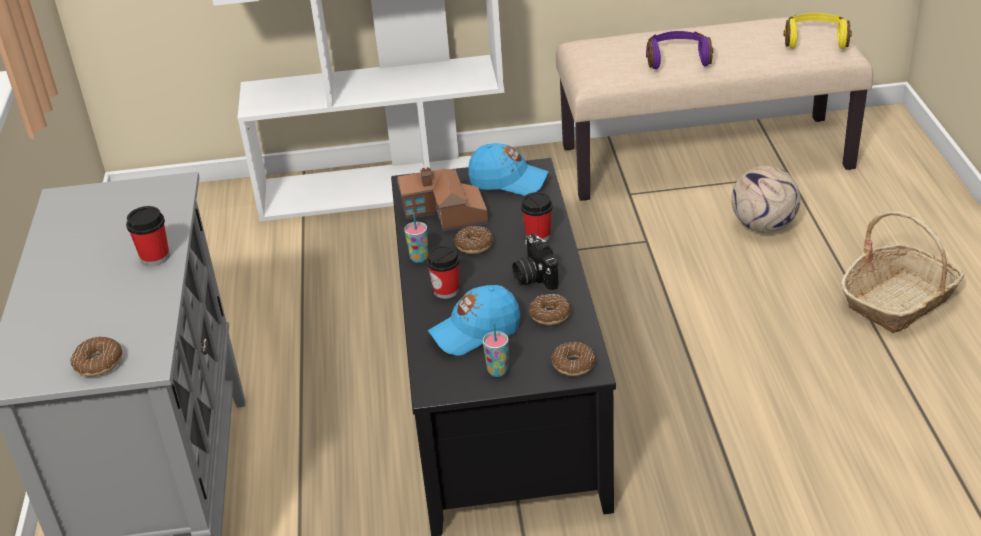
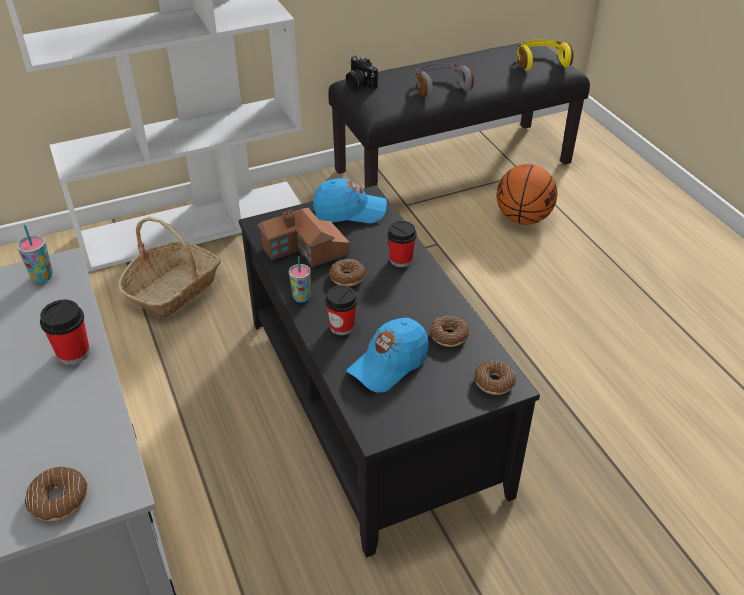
camera: 20 degrees left, 5 degrees up
cup [483,323,509,377] -> cup moved to [17,225,53,283]
camera [513,234,559,290] -> camera moved to [346,56,378,89]
beige bench [556,14,873,201] -> black bench [328,42,590,188]
purple headphones [646,31,713,70] -> grey headphones [415,63,474,98]
football [731,166,800,233] -> basketball [496,164,557,225]
basket [841,210,965,333] -> basket moved to [118,217,221,318]

